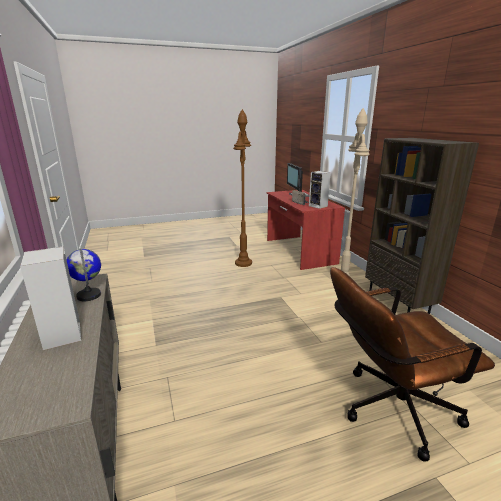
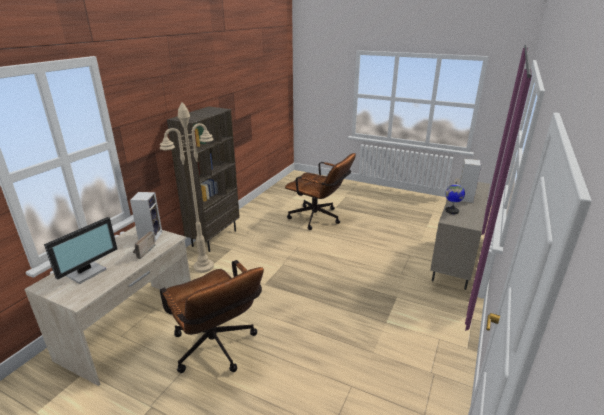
camera: 135 degrees left, 5 degrees up
brown floor lamp [233,109,252,267] -> brown office chair [160,260,264,373]
red desk [267,190,345,270] -> beige desk [24,226,191,386]

